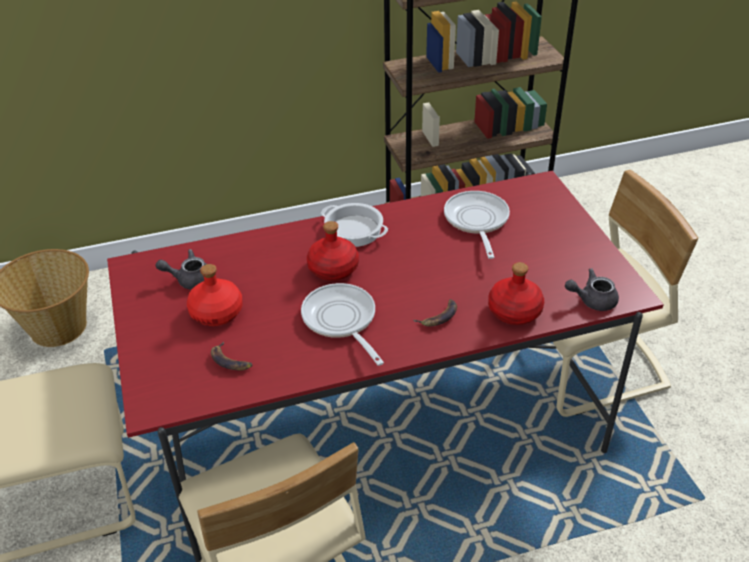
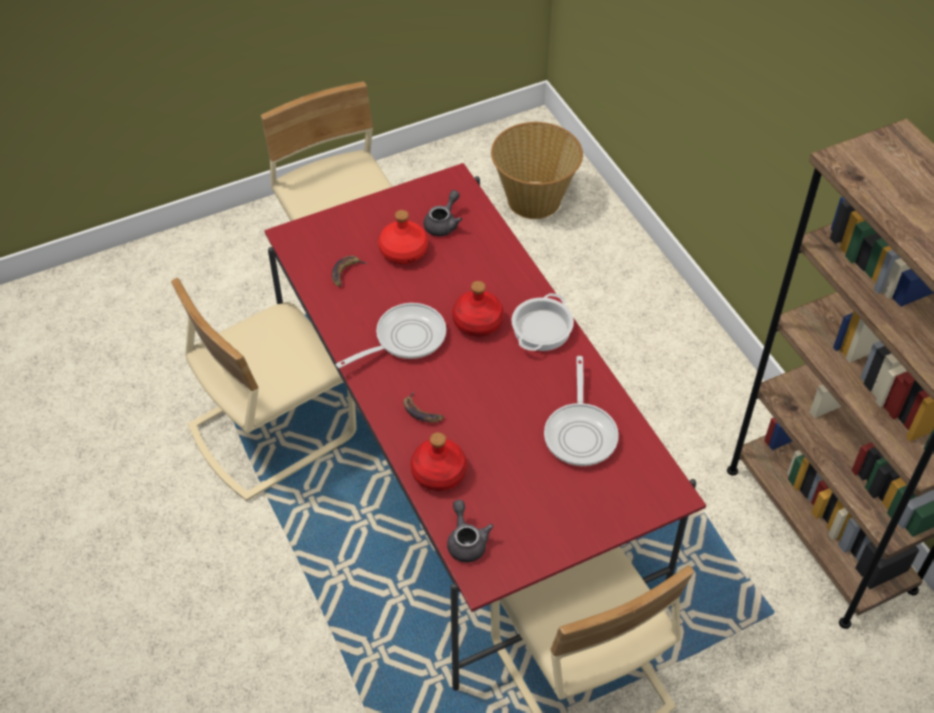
camera: 80 degrees right, 10 degrees up
grey teapot [156,249,206,290] -> grey teapot turned 45 degrees clockwise [423,190,462,236]
frying pan [444,191,510,259] -> frying pan turned 105 degrees clockwise [544,356,619,466]

